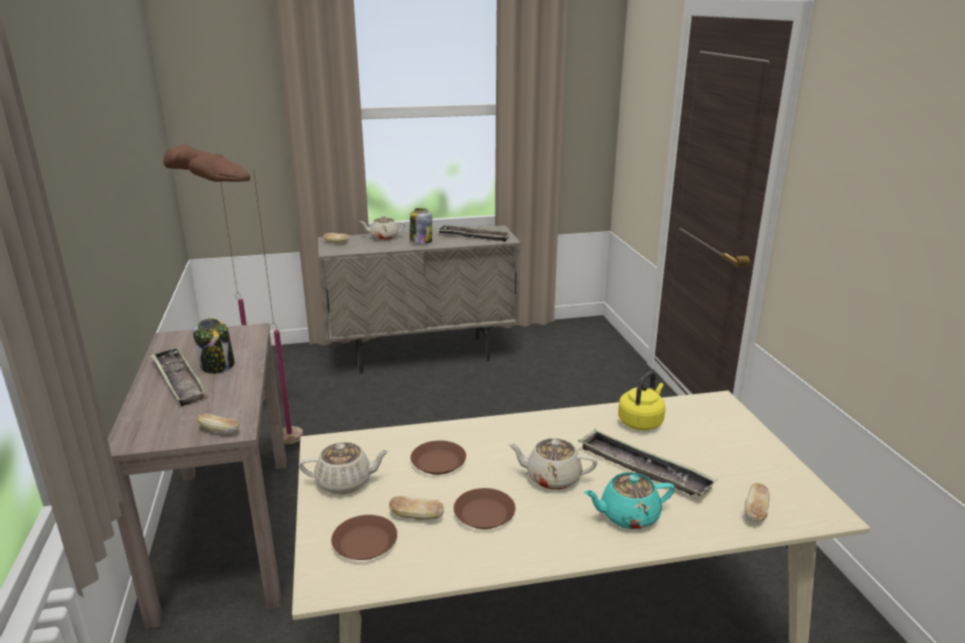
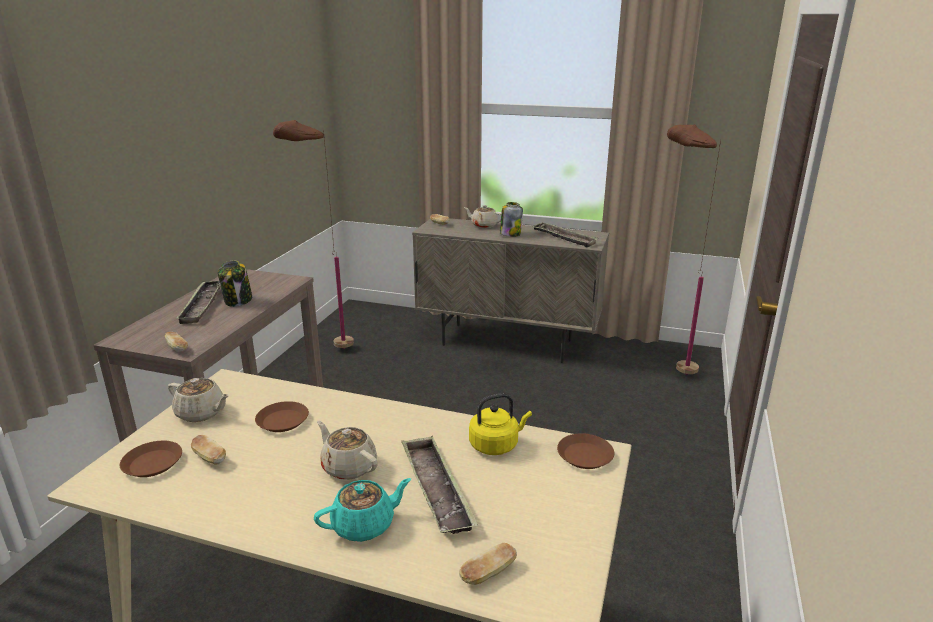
camera: 30 degrees right, 0 degrees up
brown floor lamp [188,154,303,444] -> brown floor lamp moved to [667,125,721,375]
brown plate [454,488,515,529] -> brown plate moved to [557,433,614,469]
turquoise teapot [583,472,675,529] -> turquoise teapot turned 135 degrees clockwise [314,478,411,542]

